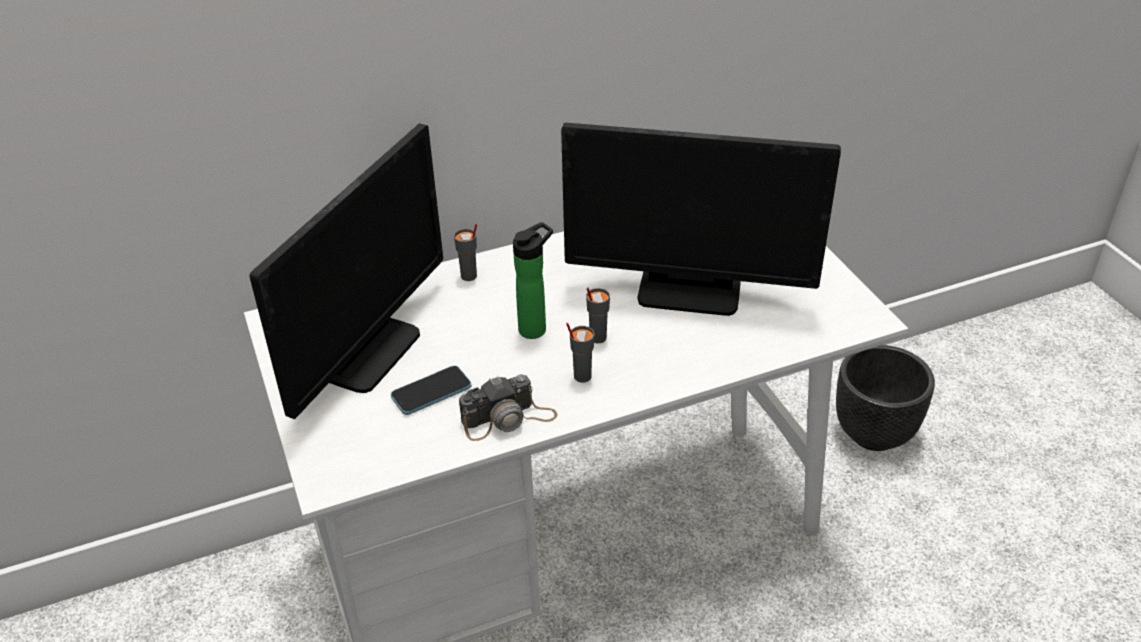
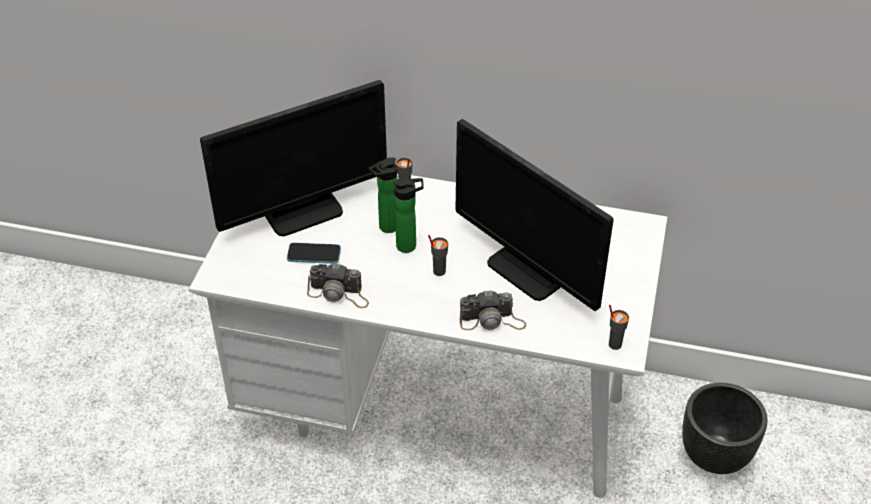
camera: 35 degrees right, 5 degrees up
grey cup [566,323,594,383] -> grey cup moved to [609,305,629,350]
none -> bottle [368,157,397,233]
none -> camera [460,290,526,330]

